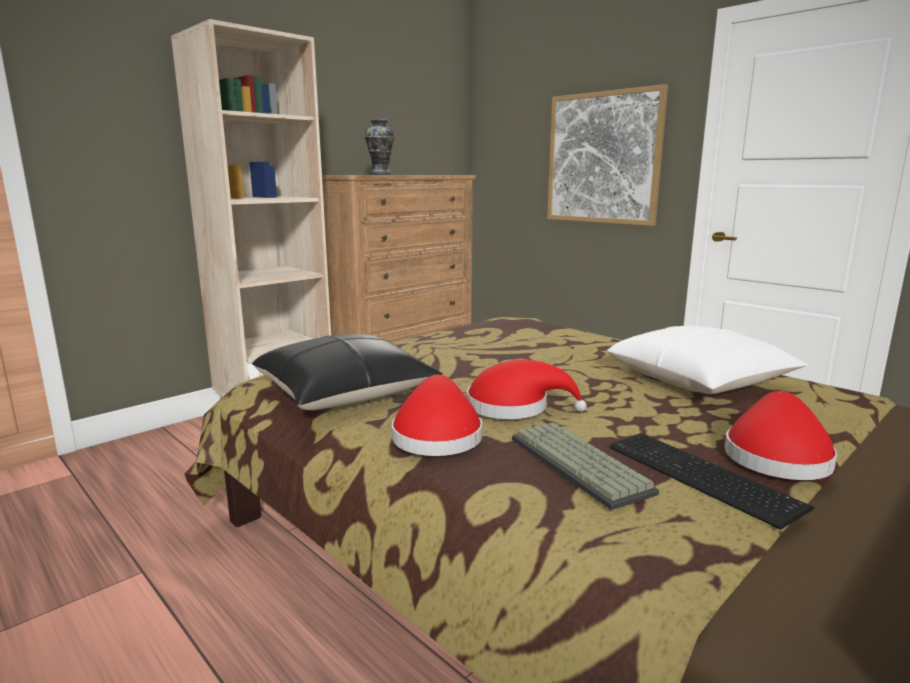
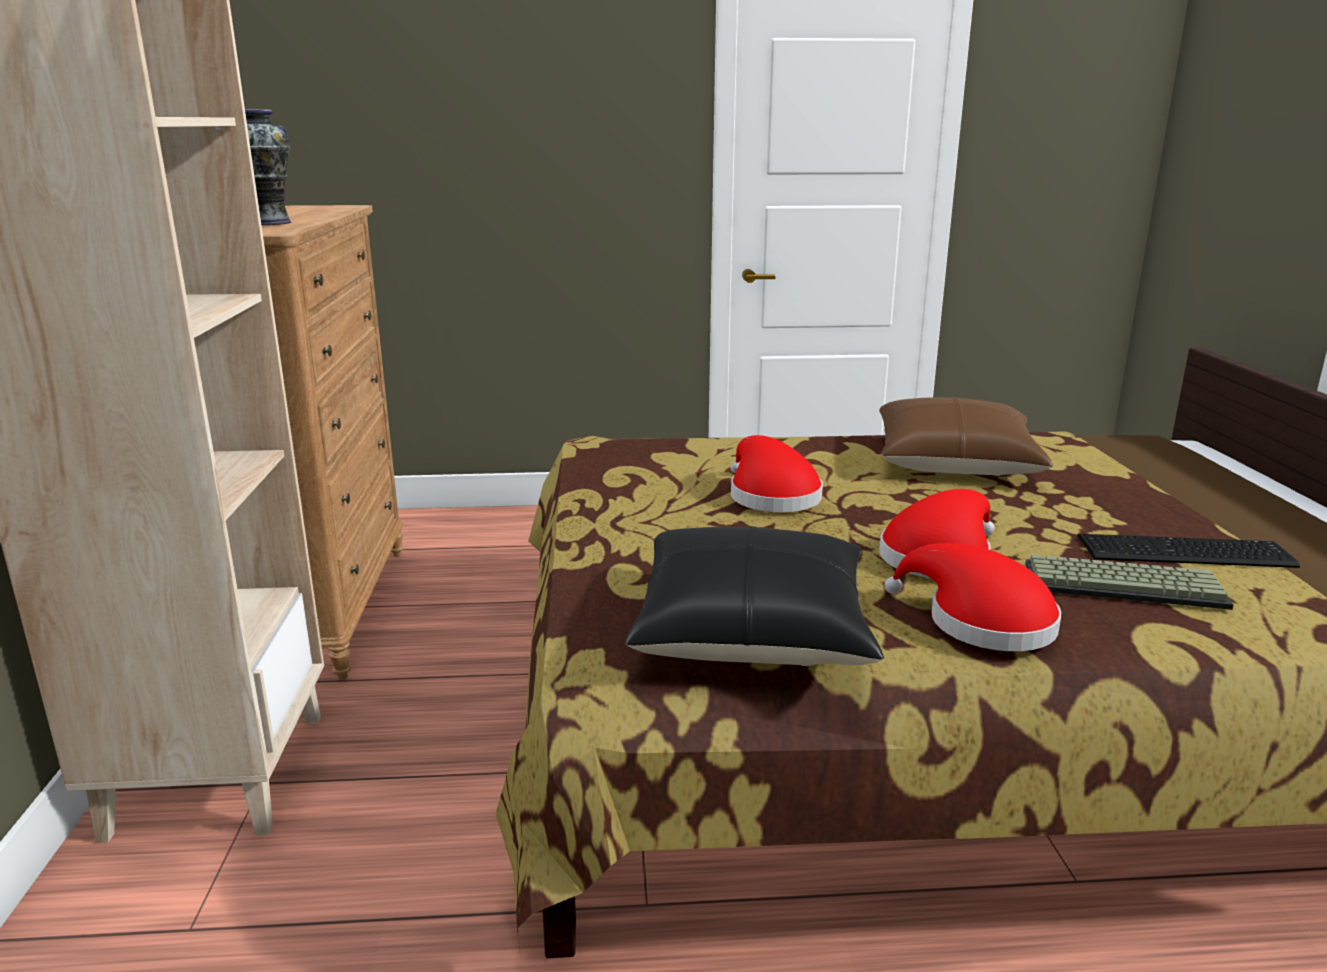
camera: 50 degrees left, 5 degrees up
picture [547,84,668,226] -> none
white pillow [607,325,808,394] -> brown pillow [879,397,1053,476]
red hat [725,391,837,480] -> red hat moved to [731,435,823,512]

